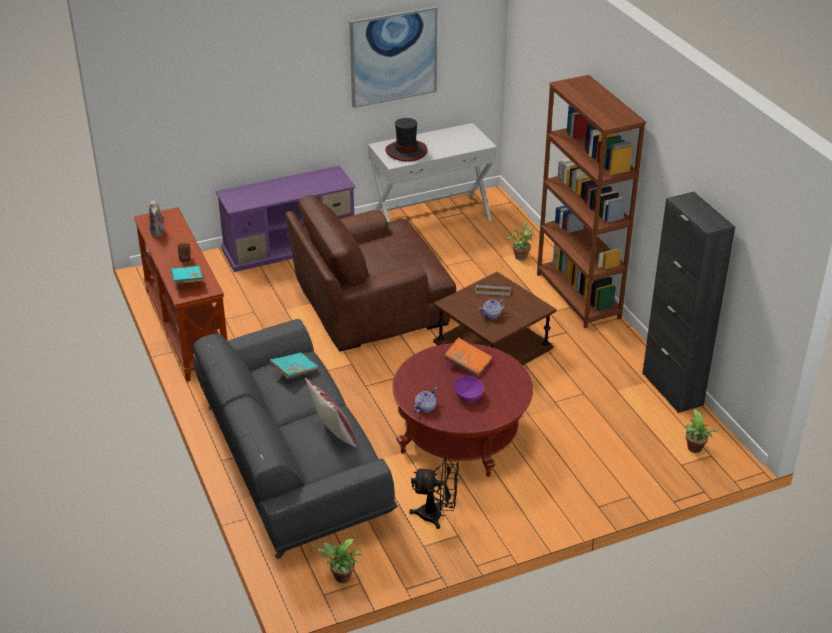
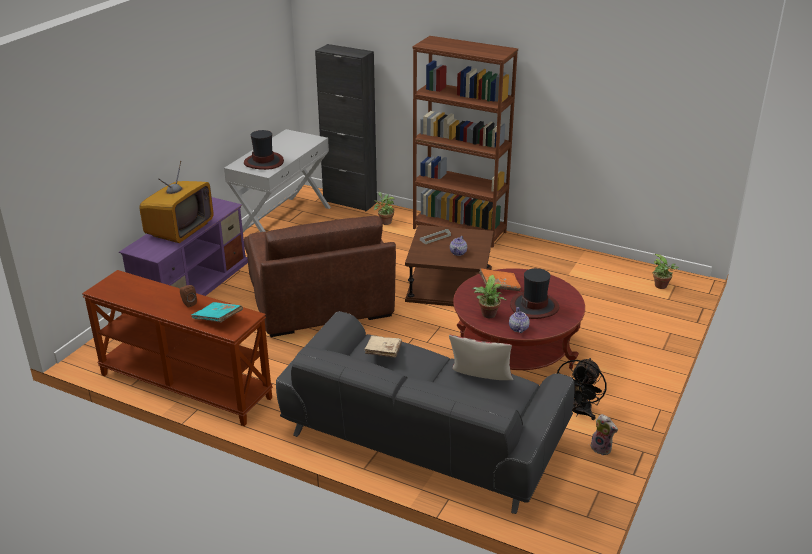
camera: 40 degrees left, 5 degrees down
plush toy [149,200,165,237] -> plush toy moved to [590,414,618,456]
turquoise book [269,352,318,379] -> beige book [364,335,402,358]
brown armchair [286,195,456,352] -> brown armchair turned 45 degrees counterclockwise [244,216,396,337]
potted plant [315,539,361,583] -> potted plant moved to [472,275,506,318]
picture [349,6,437,108] -> none
black fan [409,456,459,529] -> black fan turned 150 degrees clockwise [557,358,606,420]
purple bowl [454,376,484,402] -> hat [510,268,559,319]
black cabinet [642,192,735,413] -> black cabinet moved to [315,44,377,211]
none -> television [139,161,214,243]

